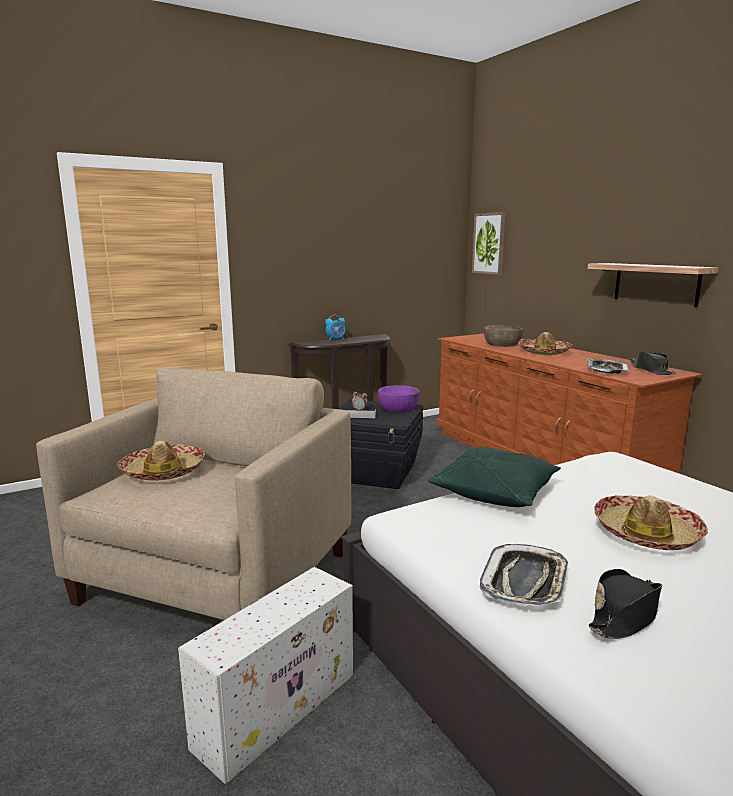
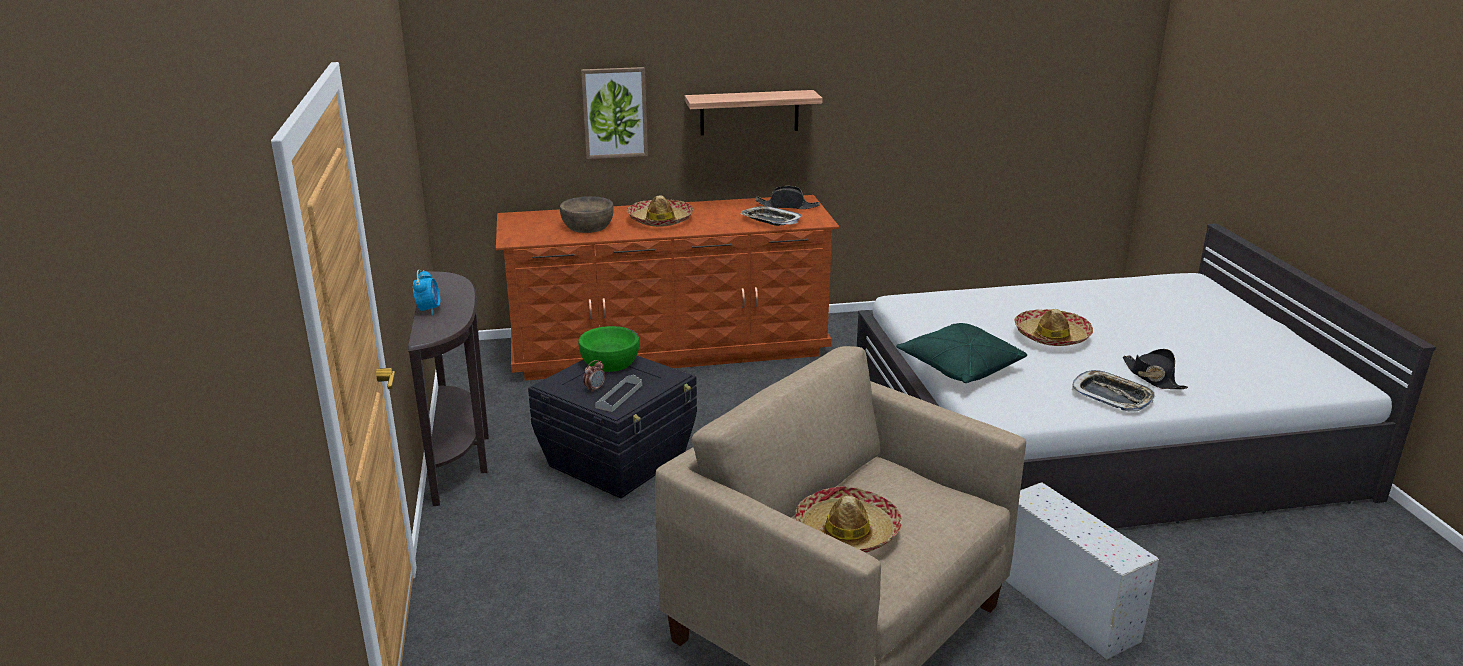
camera: 70 degrees left, 10 degrees up
purple bowl [378,385,420,412] -> green bowl [578,326,640,372]
picture [472,212,506,275] -> picture moved to [581,67,648,159]

